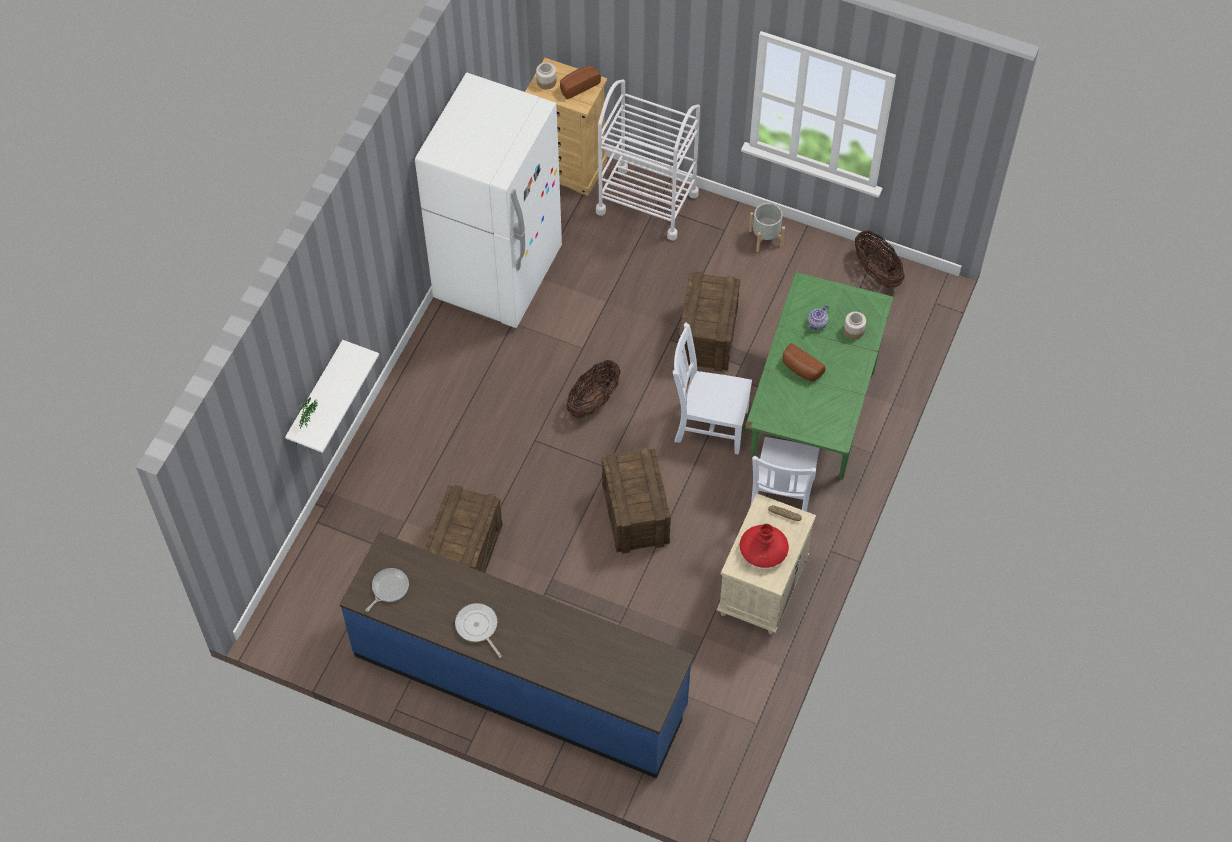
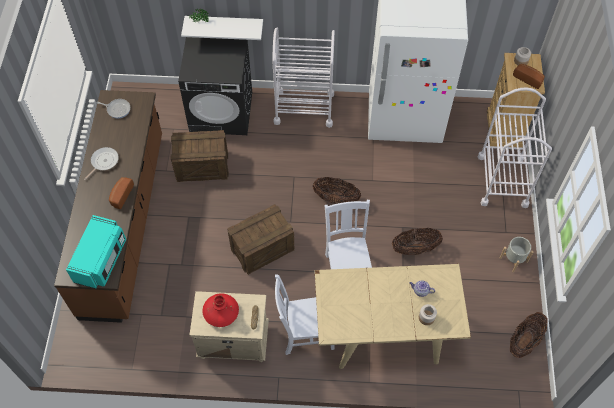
camera: 70 degrees right, 0 degrees up
blue counter [340,532,694,778] -> brown counter [54,90,162,323]
crate [678,271,741,372] -> basket [392,228,443,255]
green dining table [745,272,894,479] -> beige dining table [315,264,471,369]
bread [783,343,826,381] -> bread moved to [109,177,134,209]
none -> turquoise microwave [66,215,126,289]
none -> black washing machine [178,37,252,135]
none -> white cart [272,28,335,128]

